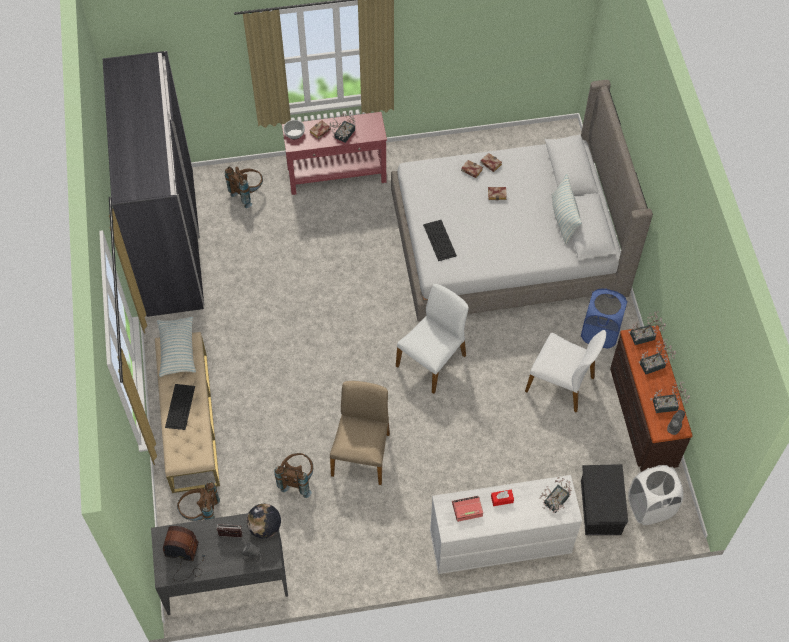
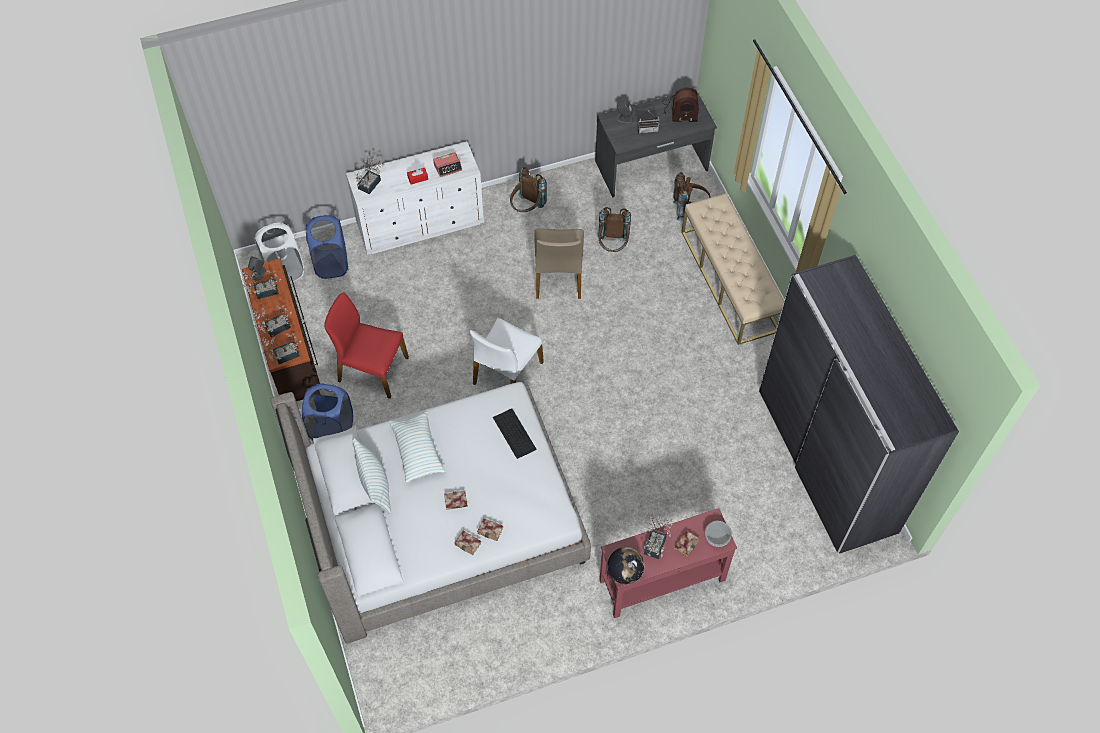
camera: 170 degrees right, 0 degrees up
pillow [157,316,196,377] -> pillow moved to [389,410,445,482]
keyboard [165,384,195,430] -> none
brown backpack [225,166,263,208] -> brown backpack moved to [510,167,547,212]
globe [246,504,281,538] -> globe moved to [608,547,645,584]
white chair [525,330,606,413] -> red chair [325,292,409,399]
black storage box [581,464,628,535] -> blue laundry basket [306,215,349,279]

